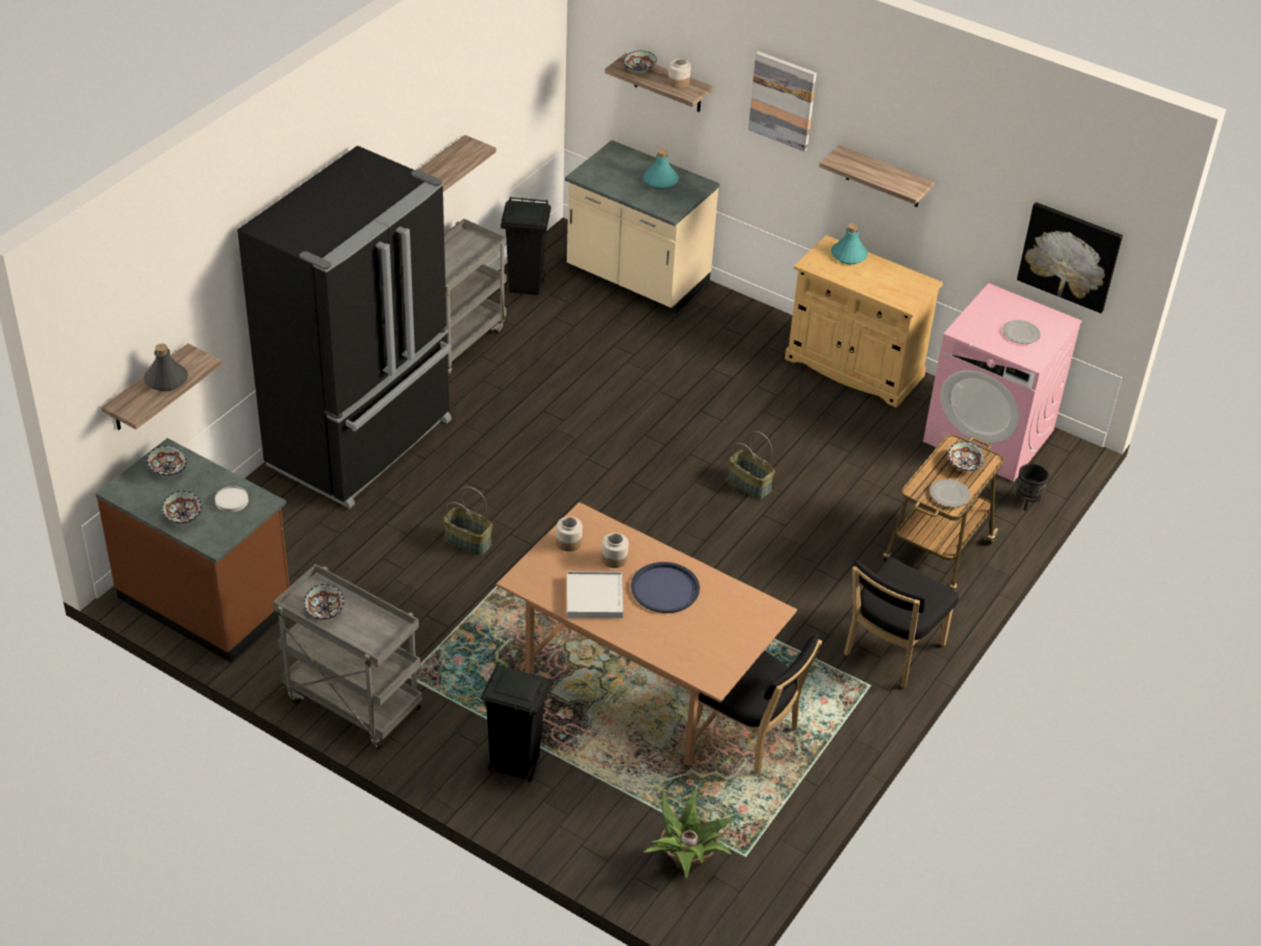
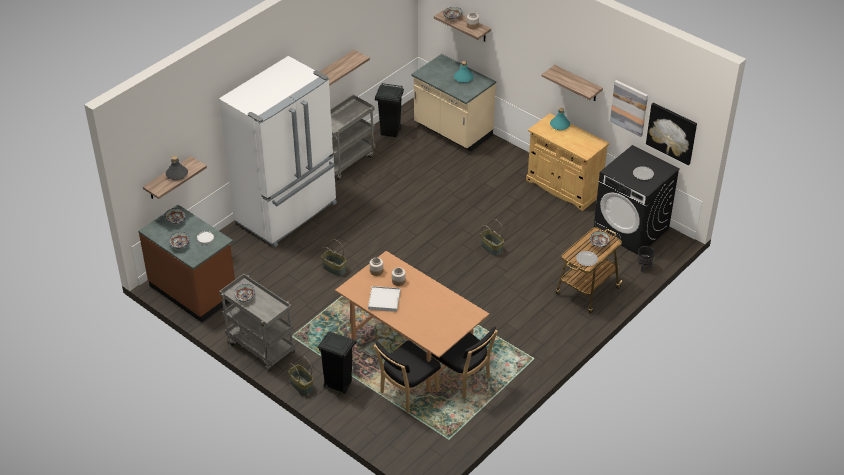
camera: 10 degrees right, 0 degrees up
black fridge [237,146,452,509] -> white fridge [219,56,337,247]
blue tray [631,562,700,613] -> none
potted plant [643,790,735,878] -> none
picture [748,51,817,152] -> picture moved to [610,80,648,137]
black chair [844,558,959,688] -> black chair moved to [374,340,441,414]
pink washing machine [923,283,1082,482] -> black washing machine [593,145,680,255]
none -> basket [288,356,314,396]

